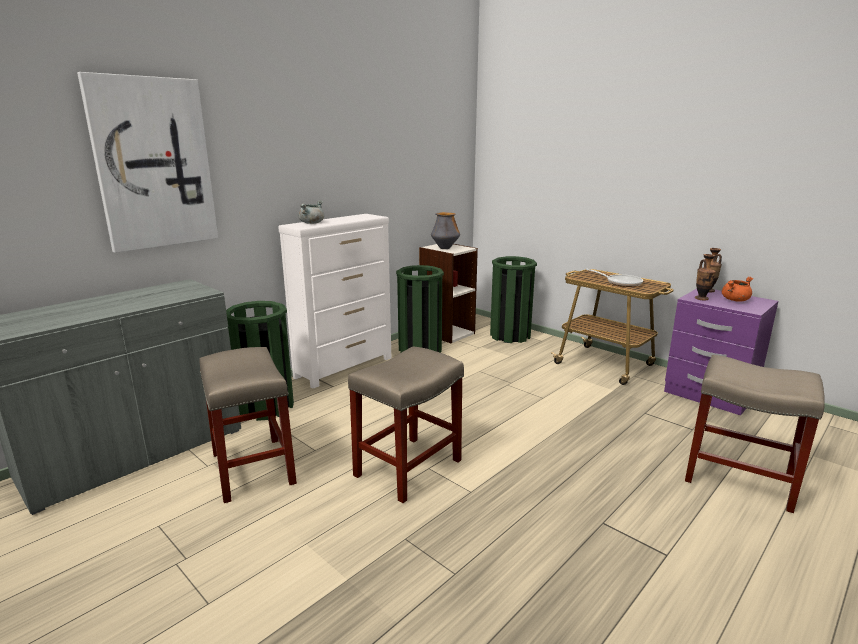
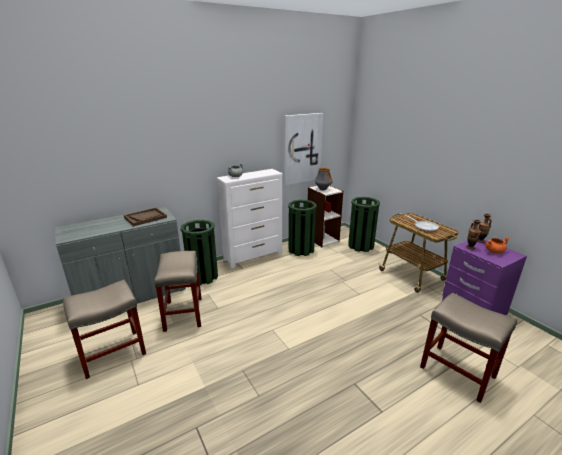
camera: 15 degrees right, 5 degrees up
picture [77,72,218,253] -> picture moved to [284,113,323,185]
beige stool [348,346,464,503] -> beige stool moved to [63,280,146,379]
none -> brown tray [124,208,167,226]

